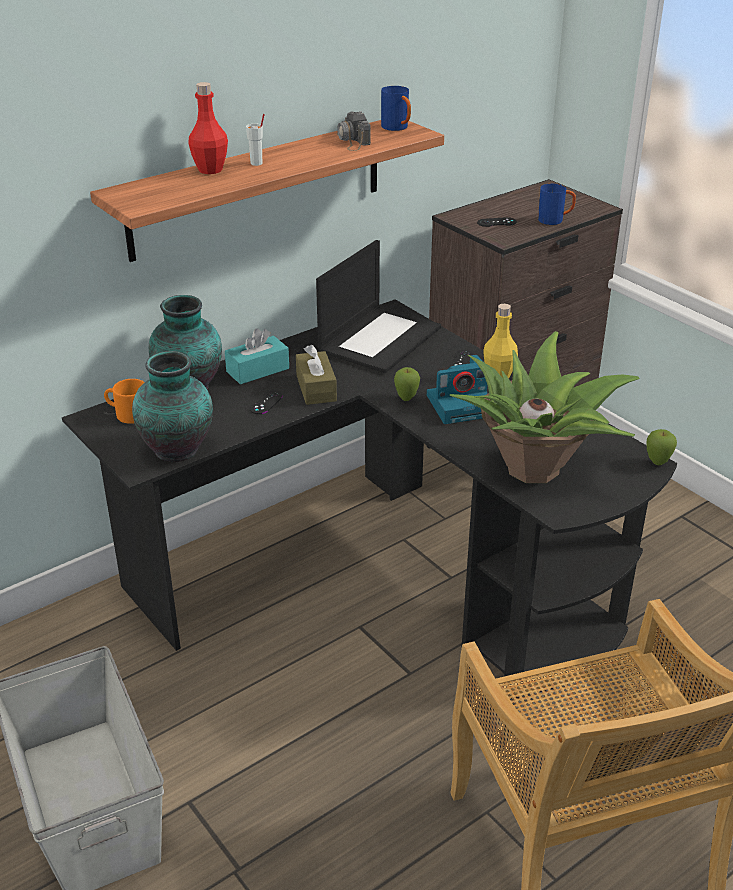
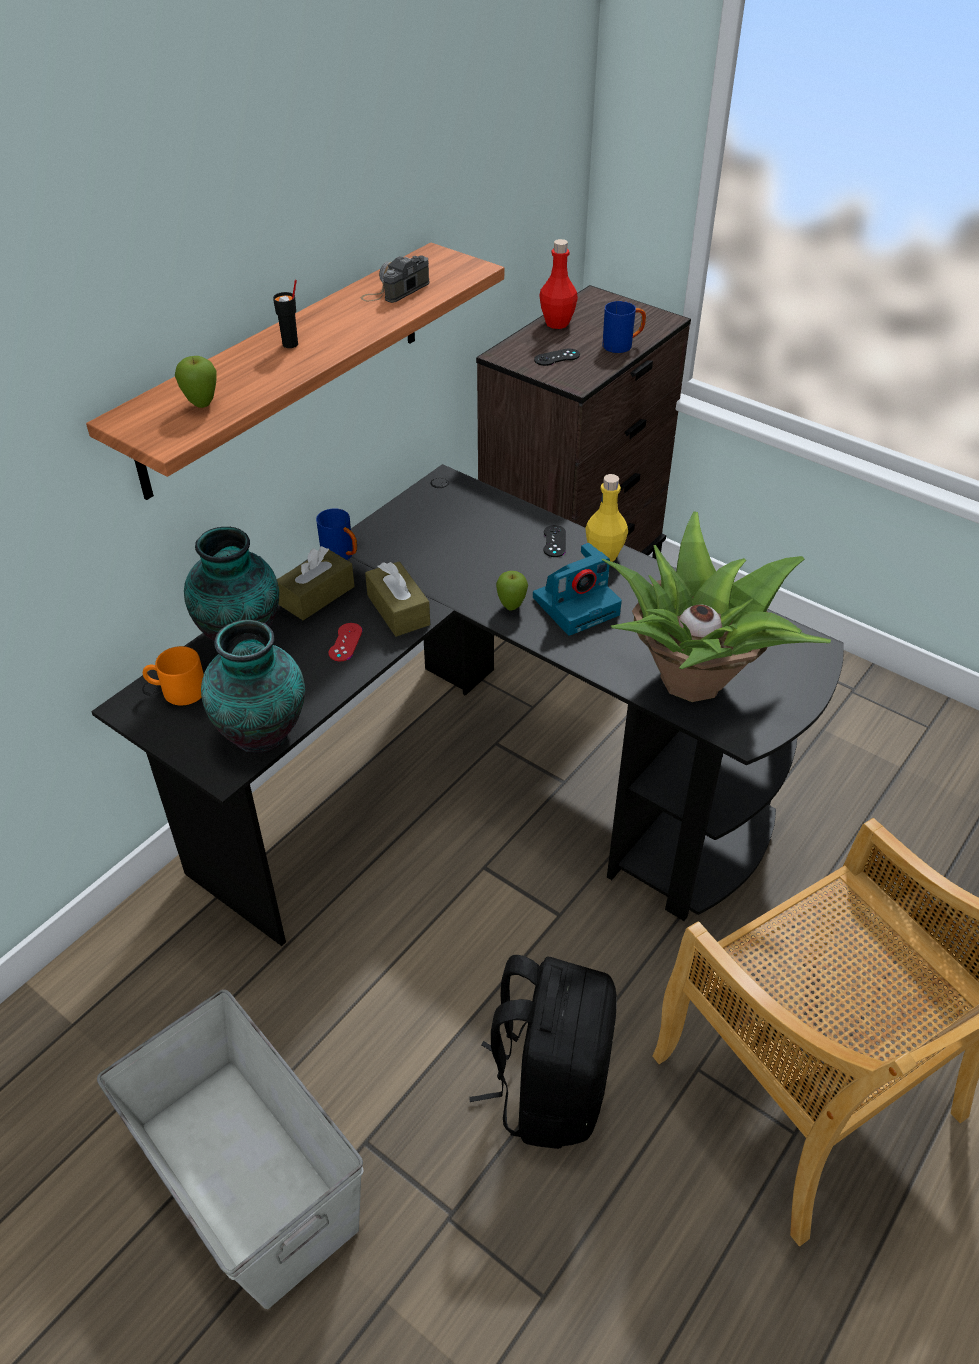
camera: 15 degrees left, 10 degrees up
red bottle [188,82,228,174] -> red bottle moved to [539,239,578,329]
turquoise tissue box [225,328,289,384] -> brown tissue box [277,546,354,620]
white cup [246,114,265,166] -> black cup [273,280,298,348]
black game controller [250,391,283,414] -> red game controller [328,623,362,661]
laptop [316,240,441,373] -> none
camera [337,111,371,151] -> camera turned 75 degrees clockwise [361,255,430,303]
blue mug [381,86,411,131] -> blue mug moved to [316,508,357,560]
apple [647,429,677,465] -> apple moved to [175,356,217,408]
none -> black backpack [469,955,617,1149]

